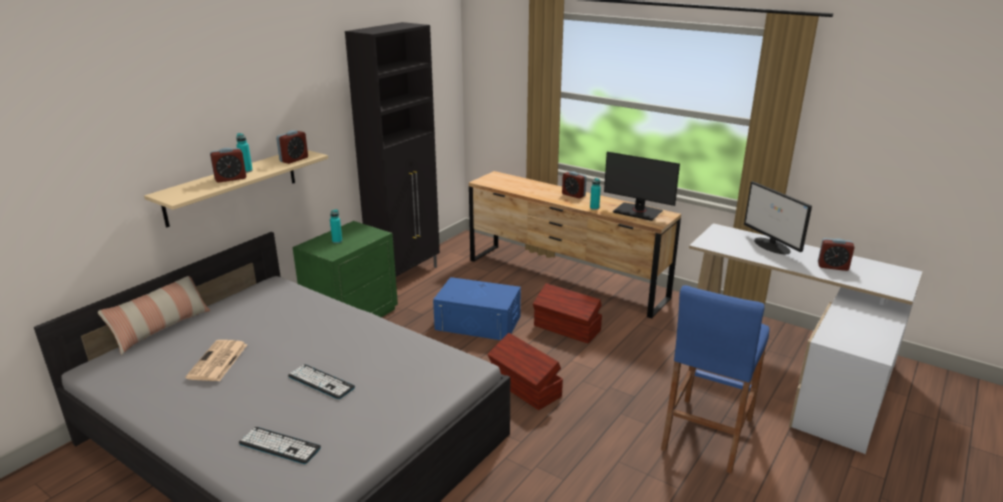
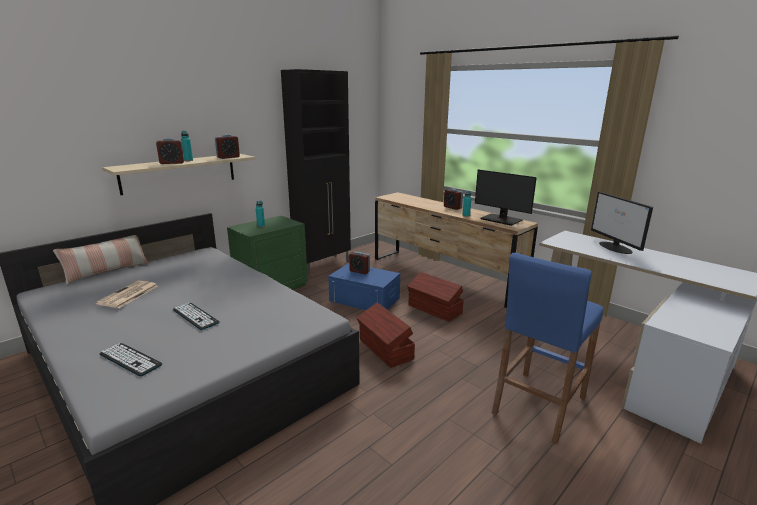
camera: 10 degrees right, 5 degrees down
alarm clock [818,238,855,271] -> alarm clock moved to [349,251,370,274]

